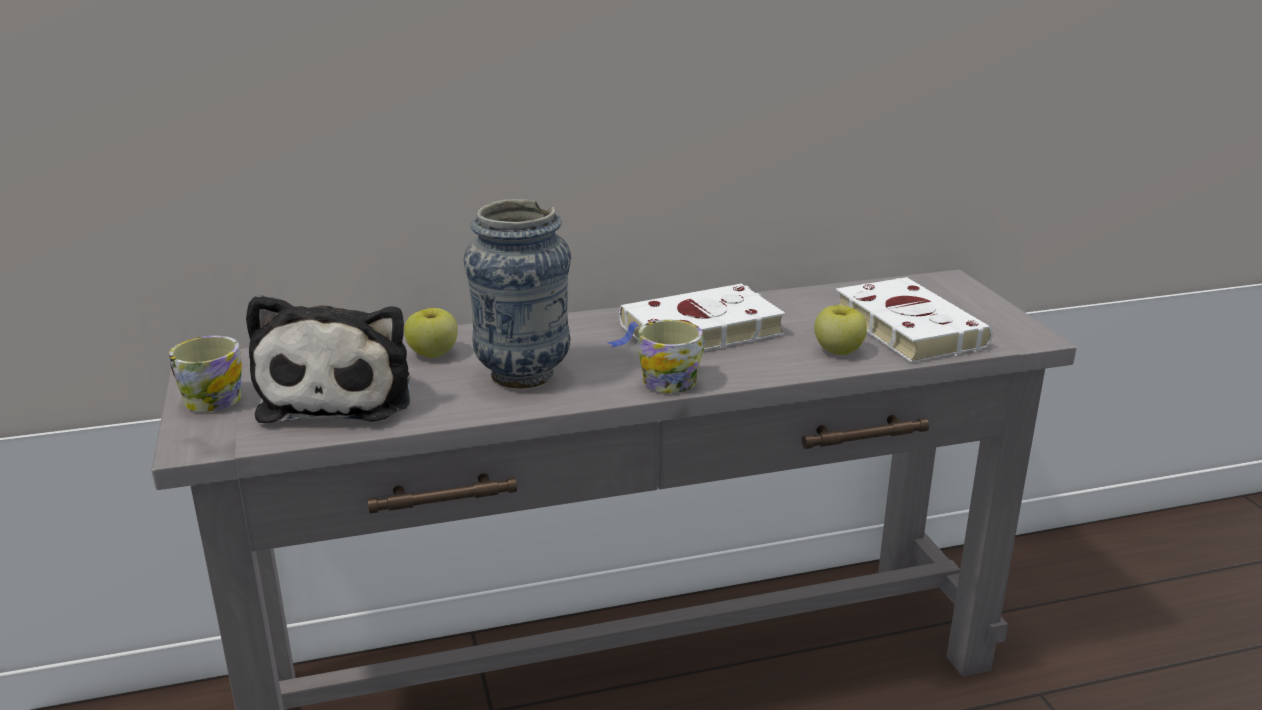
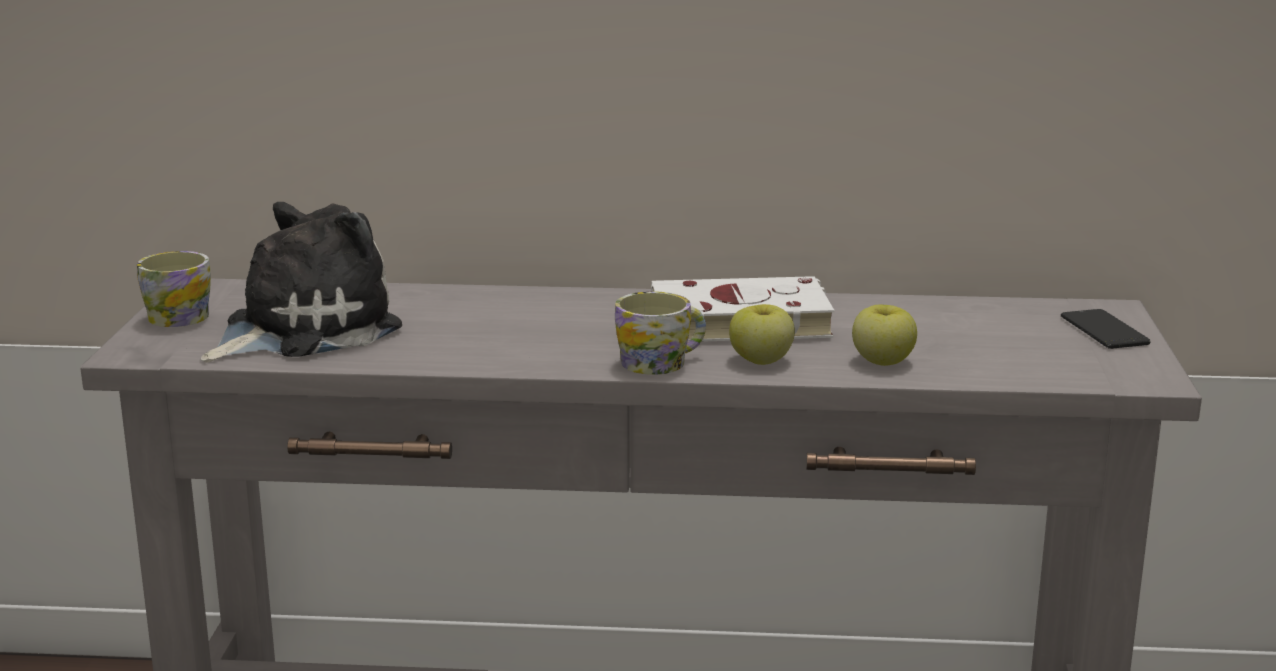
camera: 20 degrees right, 5 degrees down
plush toy [246,295,410,423] -> plush toy turned 150 degrees counterclockwise [201,202,402,363]
apple [404,308,458,358] -> apple moved to [729,304,795,365]
vase [464,199,571,388] -> none
white book [836,277,993,362] -> none
none -> phone [1061,309,1151,349]

